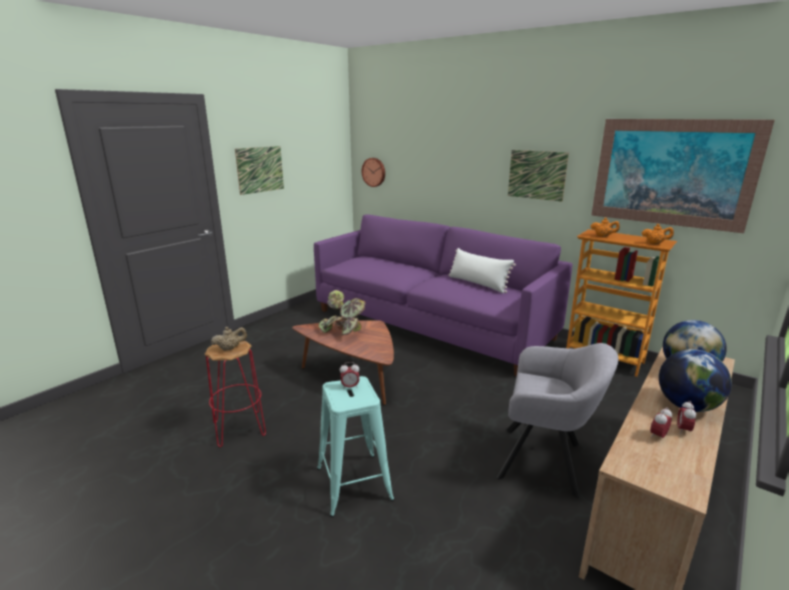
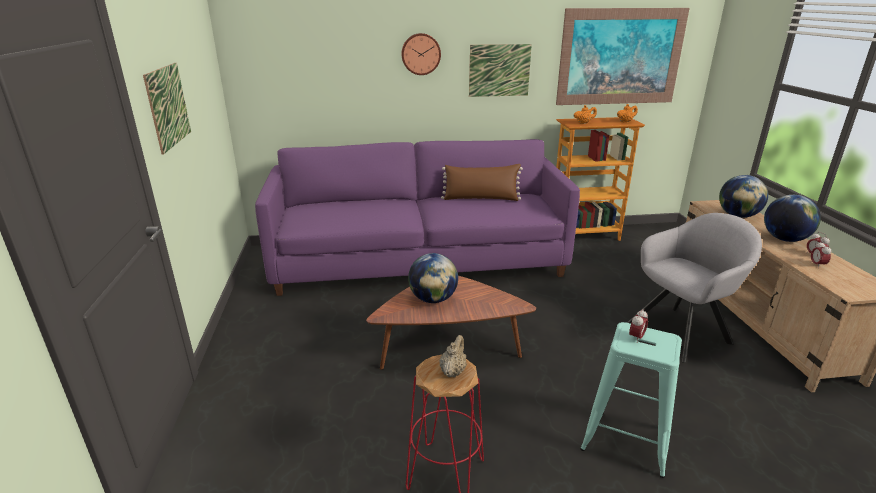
camera: 45 degrees left, 5 degrees up
potted plant [318,290,366,336] -> globe [408,253,458,303]
wall clock [362,158,385,187] -> wall clock moved to [401,33,441,75]
white pillow [448,248,516,293] -> brown pillow [441,164,523,201]

